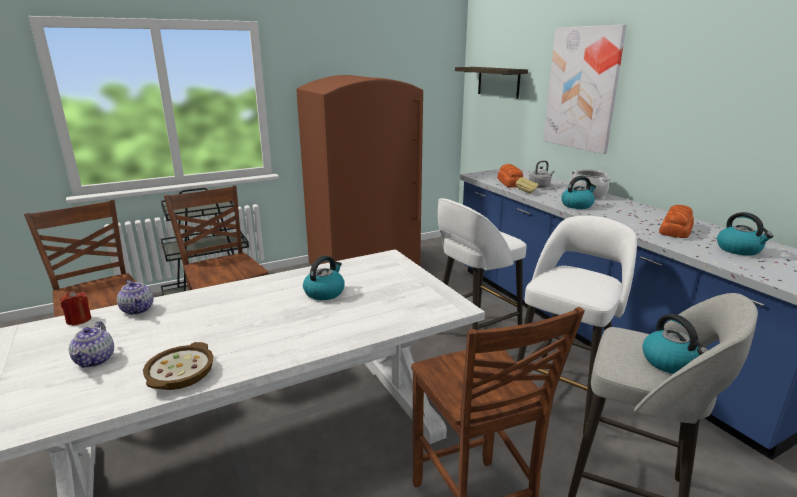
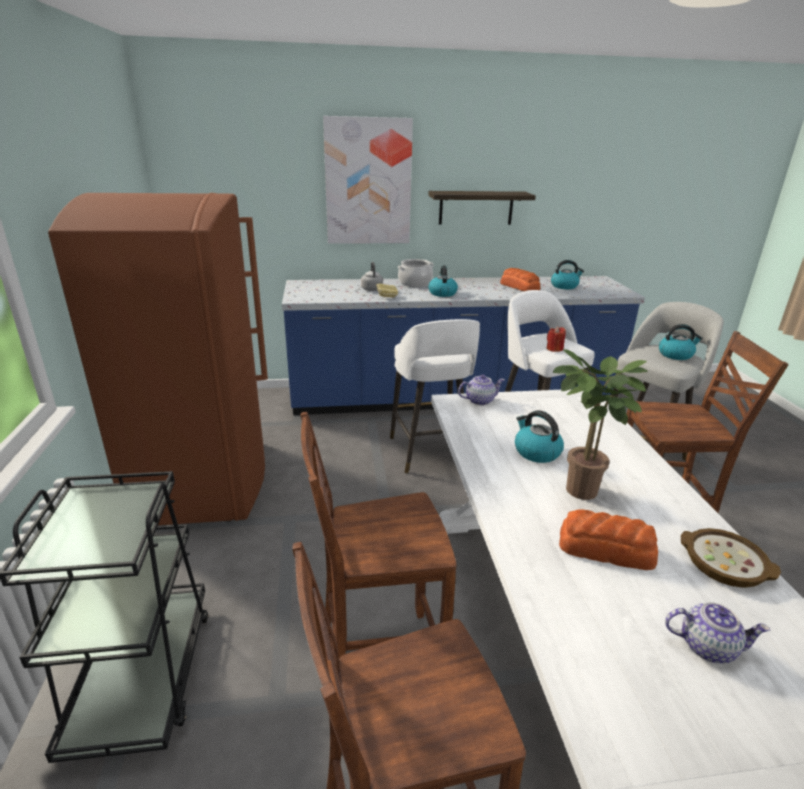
camera: 70 degrees left, 5 degrees up
red candle [60,291,92,326] -> red candle moved to [546,327,566,352]
teapot [117,280,153,315] -> teapot moved to [458,375,505,405]
shelf [455,67,528,99] -> shelf moved to [428,191,536,225]
bread [497,164,524,188] -> bread moved to [559,509,658,570]
none -> potted plant [553,349,648,500]

